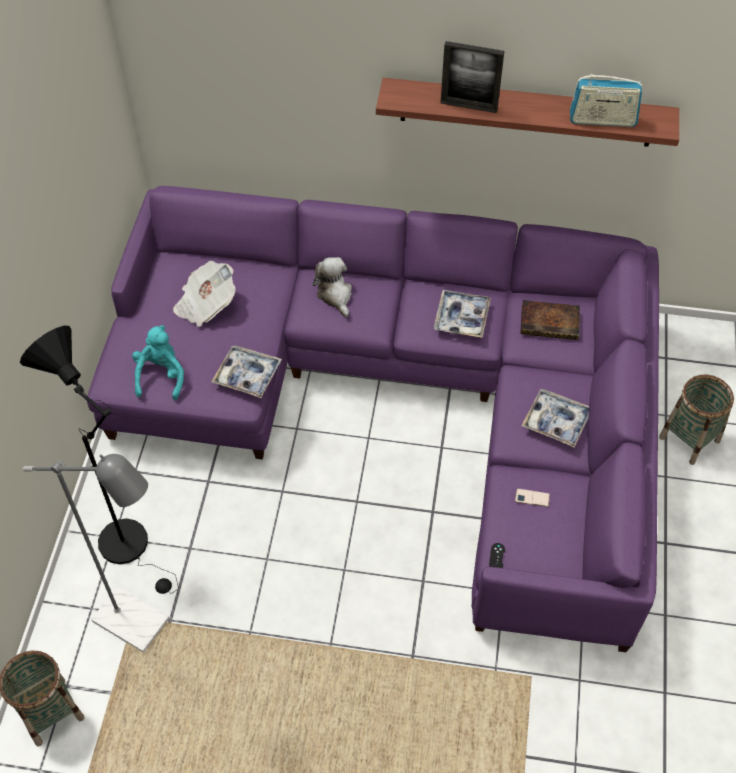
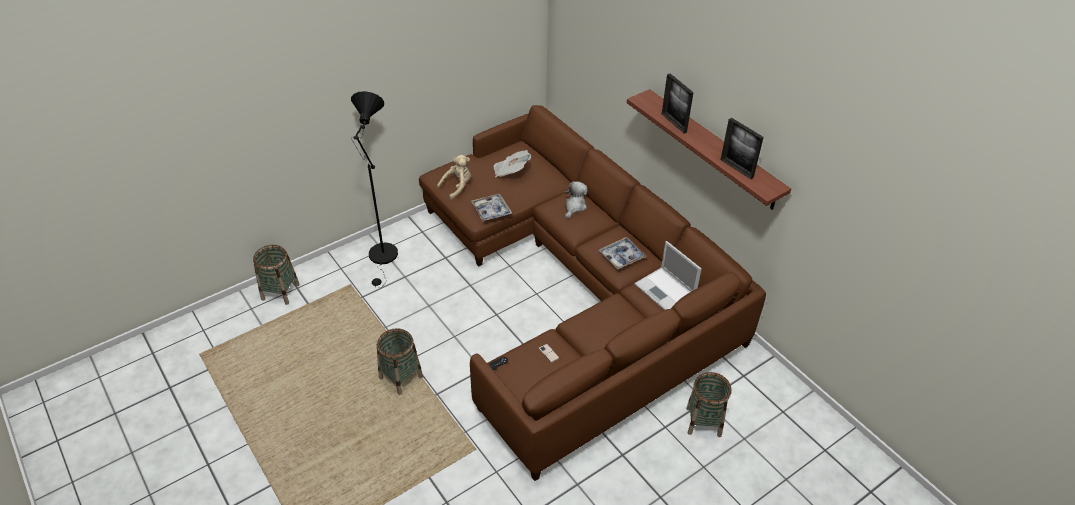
camera: 45 degrees right, 10 degrees down
grey floor lamp [23,454,169,653] -> none
purple sofa [87,186,659,652] -> brown sofa [419,105,766,481]
turquoise plush toy [132,325,184,400] -> beige plush toy [437,155,471,200]
book [520,300,580,340] -> laptop [634,241,702,310]
tray [522,389,589,448] -> none
radio [570,74,643,127] -> picture frame [720,118,764,179]
none -> basket [377,328,423,395]

